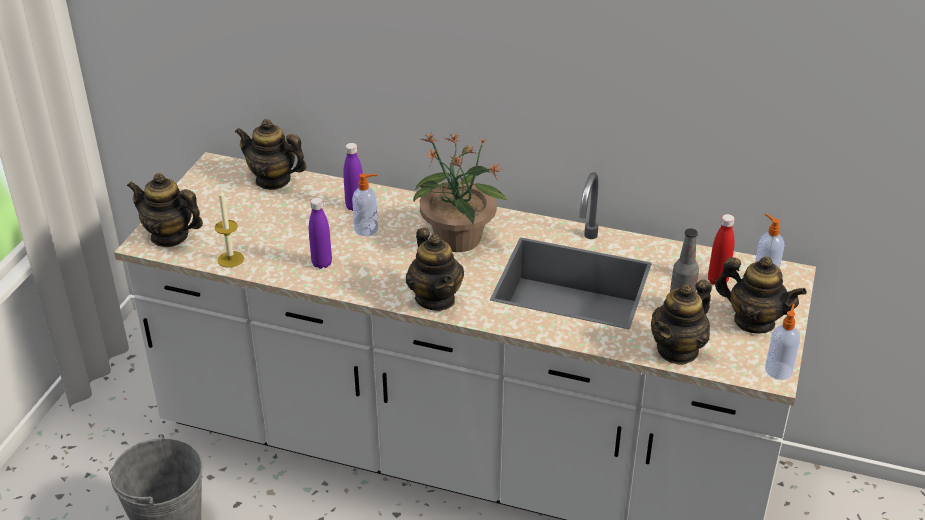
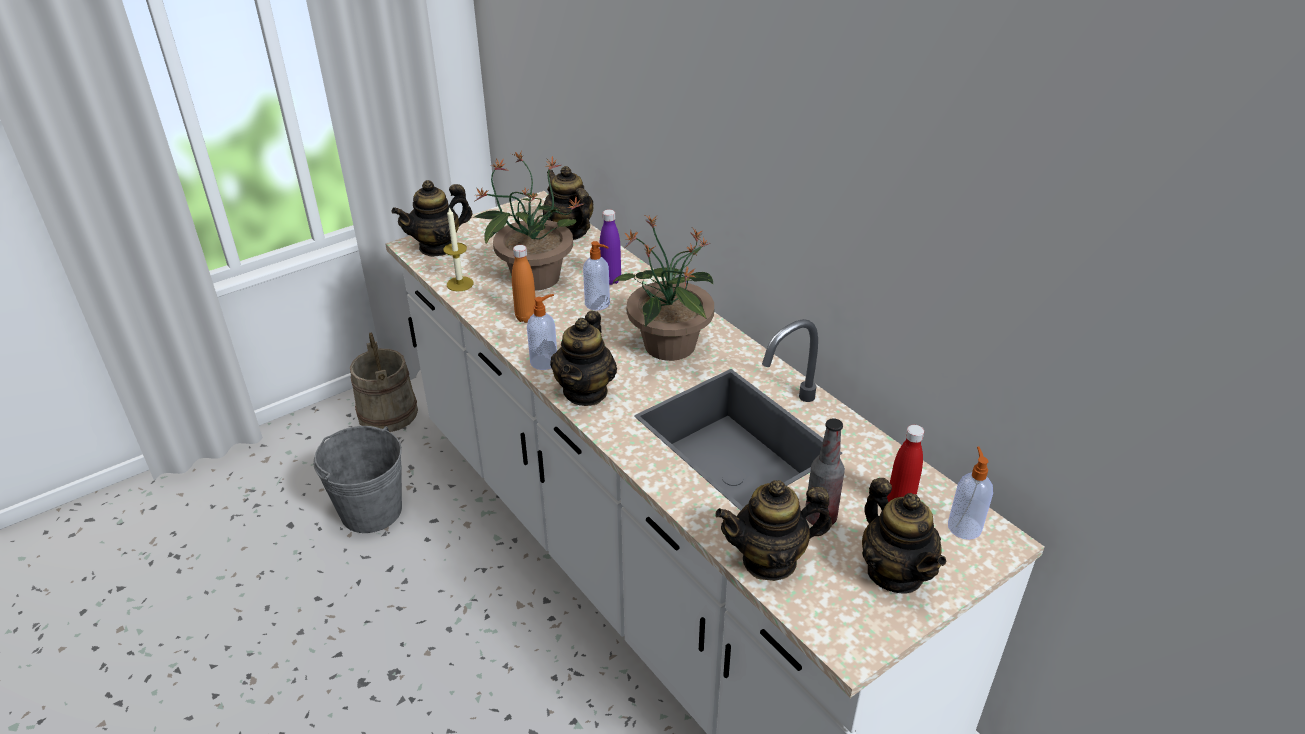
camera: 35 degrees right, 0 degrees up
teapot [127,173,203,247] -> teapot turned 90 degrees counterclockwise [392,180,472,257]
purple bottle [309,197,332,269] -> orange bottle [512,245,536,323]
soap dispenser [765,304,800,380] -> soap dispenser moved to [527,294,557,370]
none -> beige bucket [350,333,418,432]
none -> potted plant [473,150,584,291]

